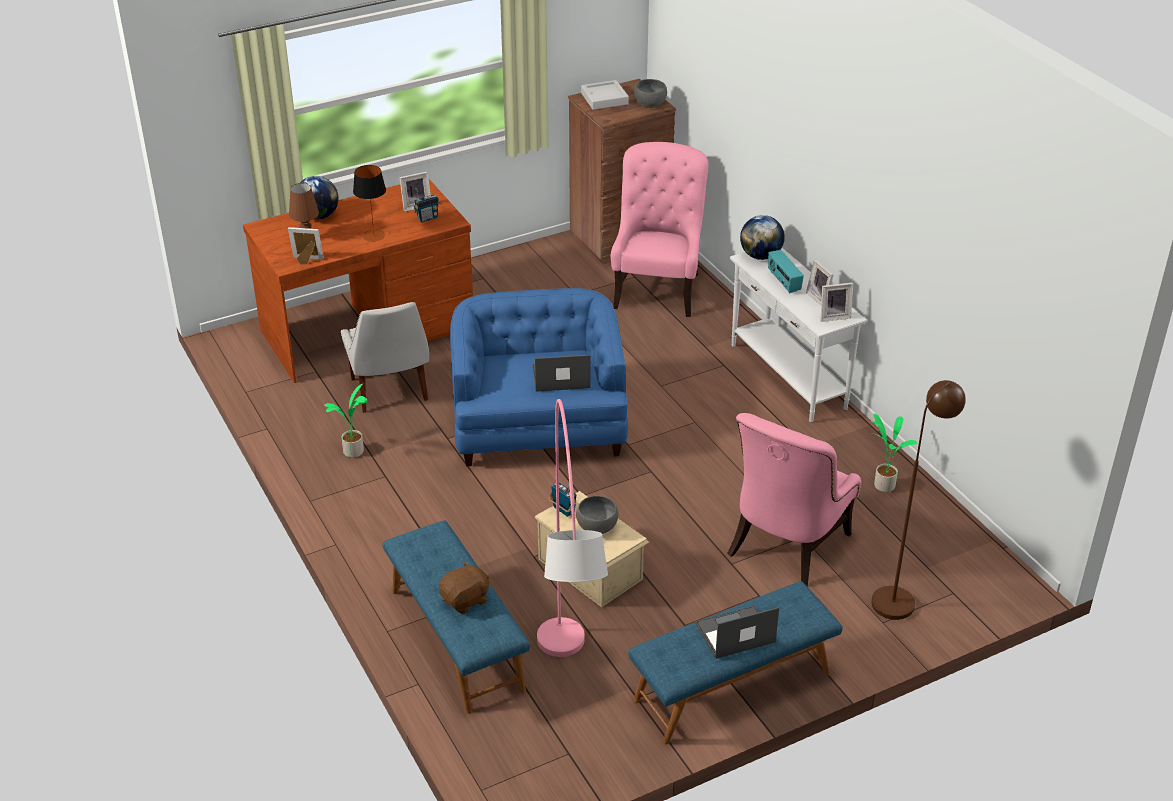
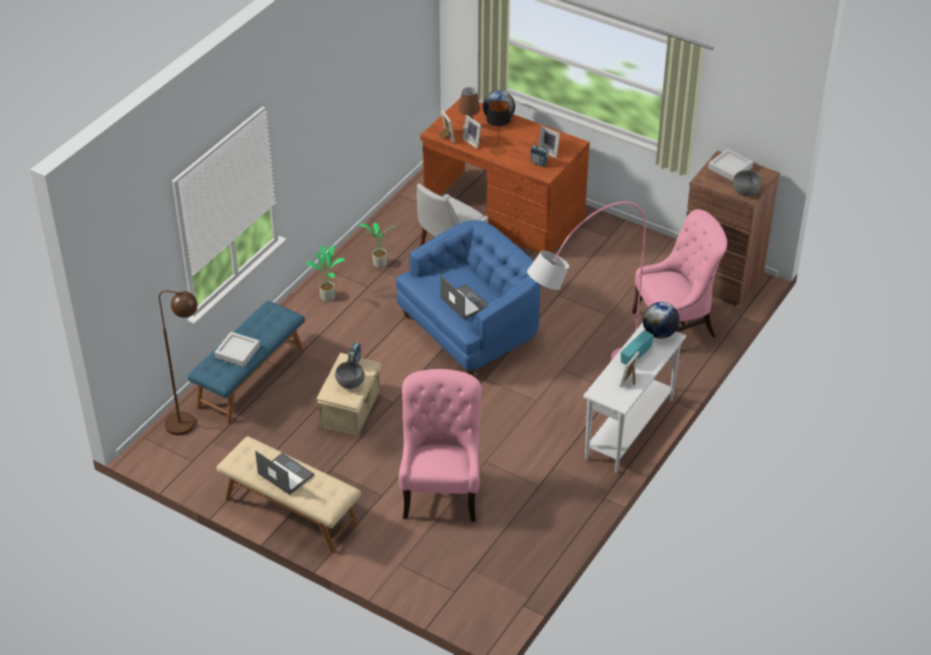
camera: 60 degrees right, 5 degrees up
brown plush toy [439,561,489,614] -> grey tray [214,332,260,367]
pink floor lamp [537,399,608,657] -> pink floor lamp moved to [527,202,646,361]
blue bench [628,581,843,744] -> beige bench [217,436,361,553]
pink chair [727,413,861,587] -> pink chair turned 90 degrees clockwise [398,369,482,522]
picture frame [820,282,853,322] -> picture frame moved to [463,115,481,149]
brown floor lamp [871,380,966,620] -> brown floor lamp moved to [159,291,197,435]
potted plant [871,414,918,492] -> potted plant moved to [306,245,345,301]

